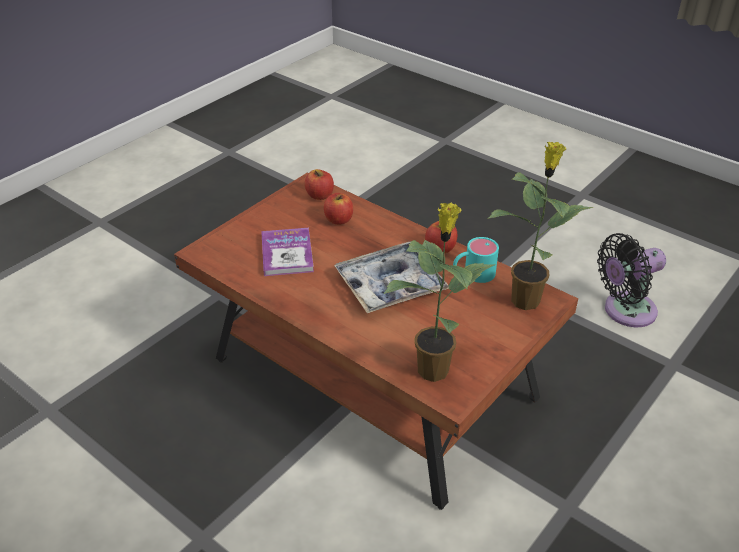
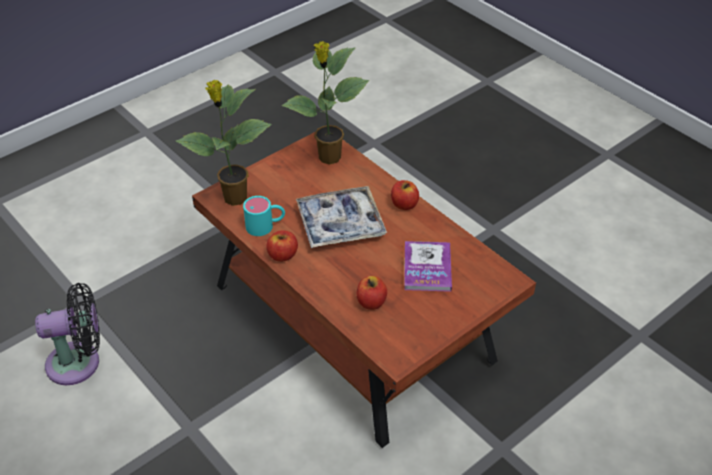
camera: 170 degrees left, 5 degrees up
apple [305,169,334,200] -> apple moved to [391,180,419,210]

